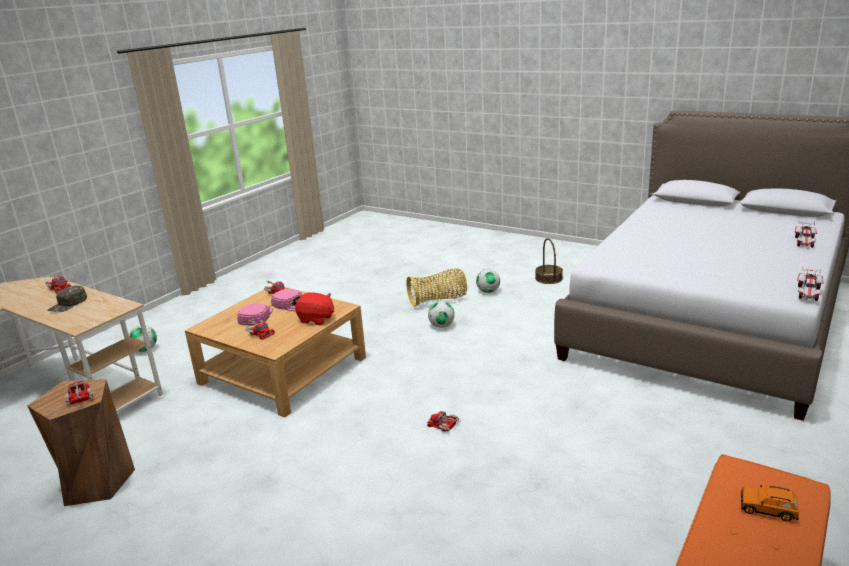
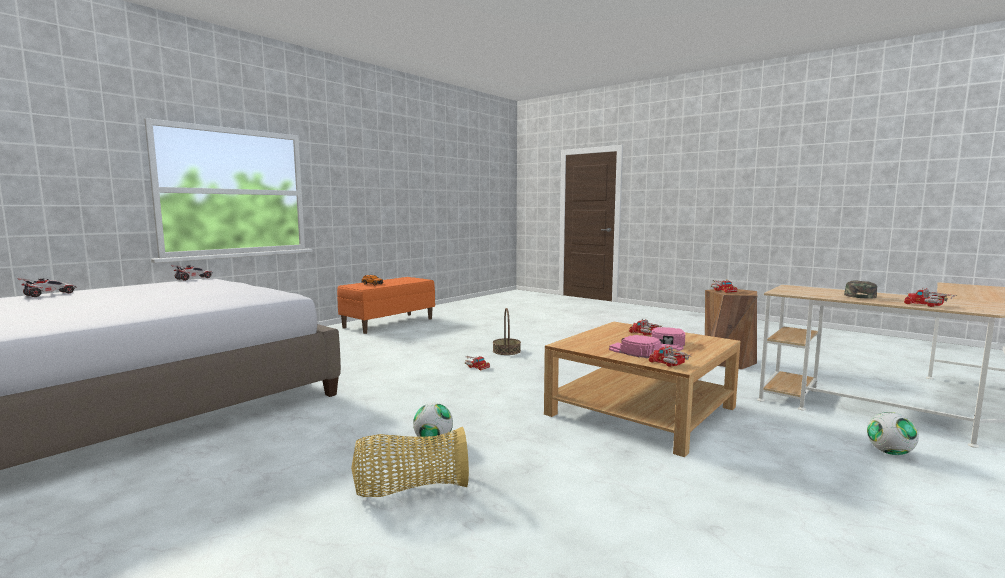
camera: 175 degrees left, 15 degrees down
red plush toy [295,292,334,325] -> none
football [476,269,500,293] -> none
basket [535,238,563,284] -> basket moved to [493,308,521,355]

